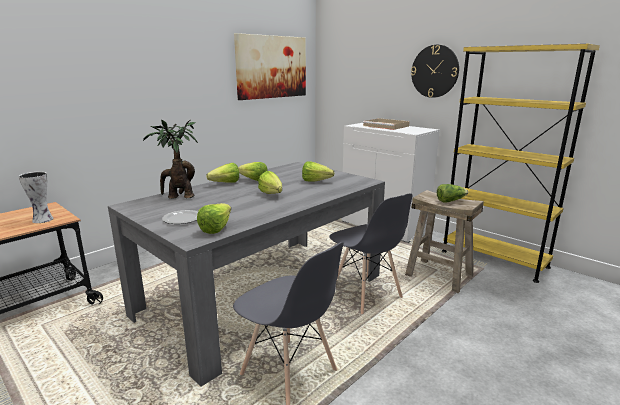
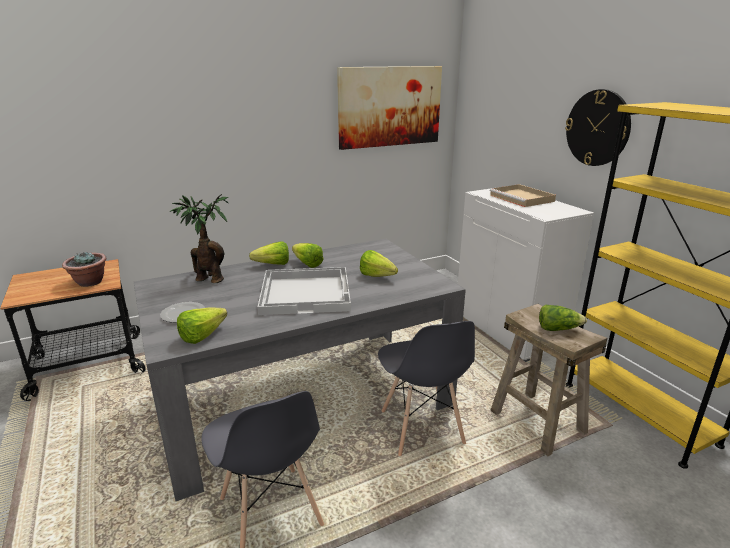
camera: 20 degrees right, 5 degrees up
vase [18,172,54,223] -> potted plant [62,252,107,287]
lettuce [258,171,282,194] -> white tray [257,267,351,315]

